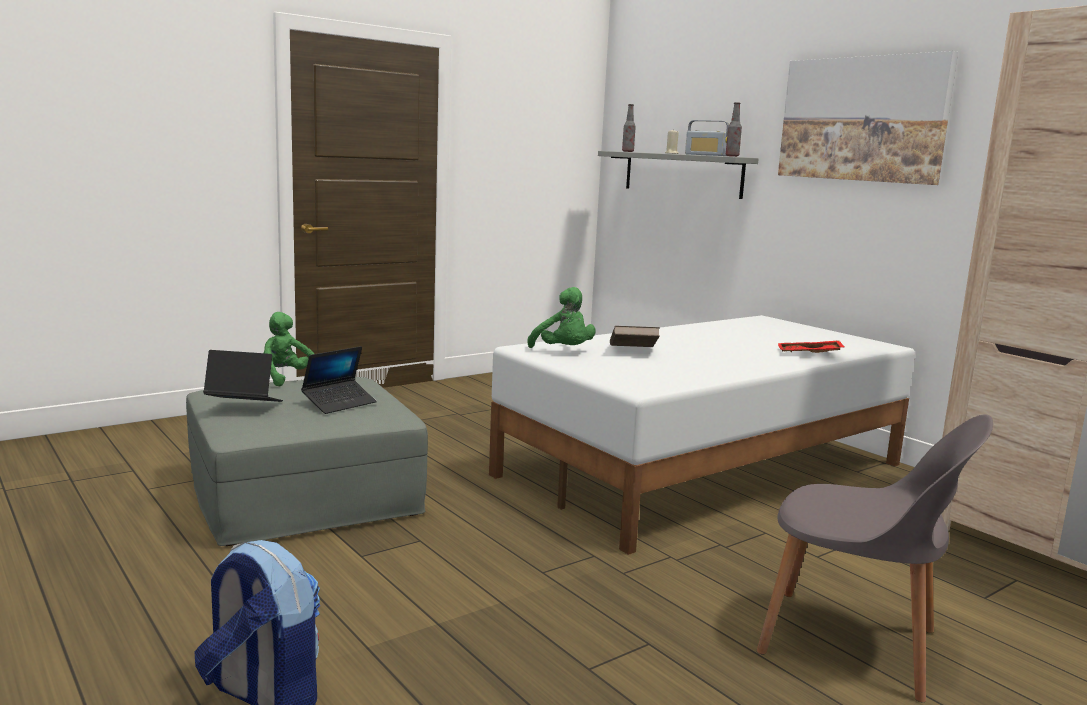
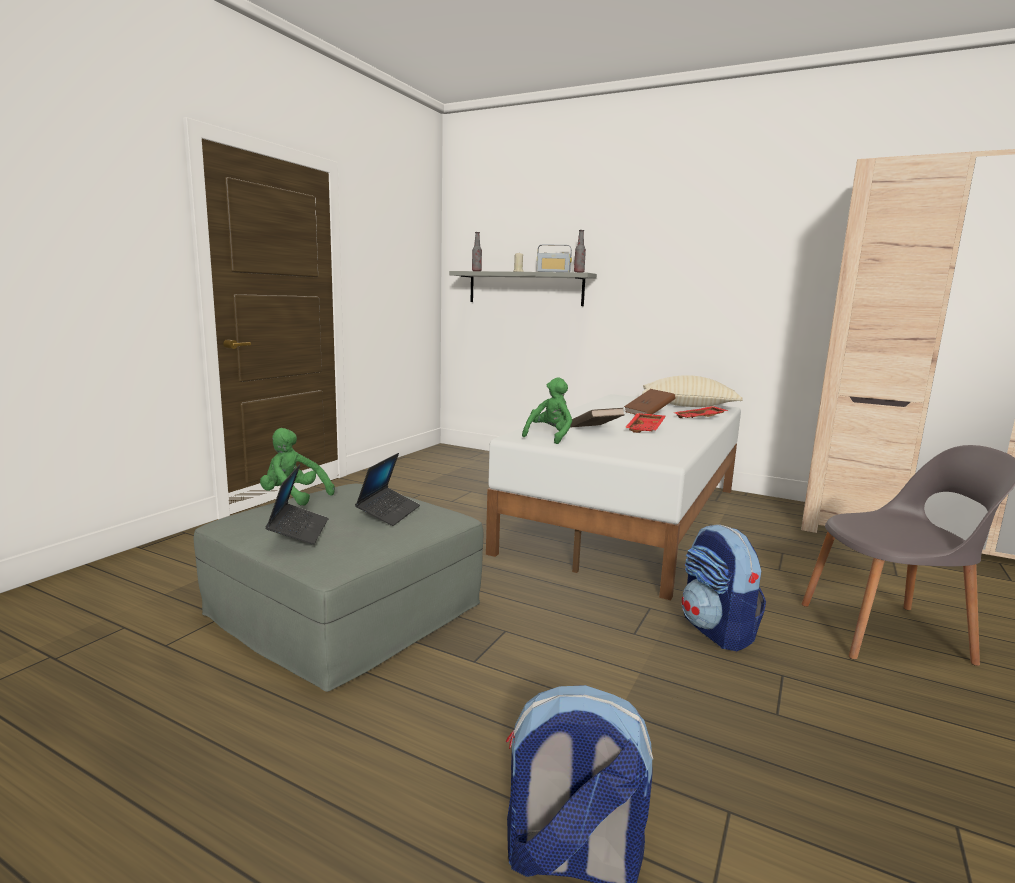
camera: 25 degrees left, 0 degrees up
laptop [203,350,283,402] -> laptop turned 105 degrees clockwise [265,464,329,545]
green plush toy [527,287,596,348] -> green plush toy turned 90 degrees counterclockwise [522,377,572,444]
picture [778,51,958,185] -> none
none -> brown book [624,389,675,415]
none -> red tray [625,413,666,433]
none -> beige pillow [642,375,743,407]
none -> backpack [682,524,766,651]

